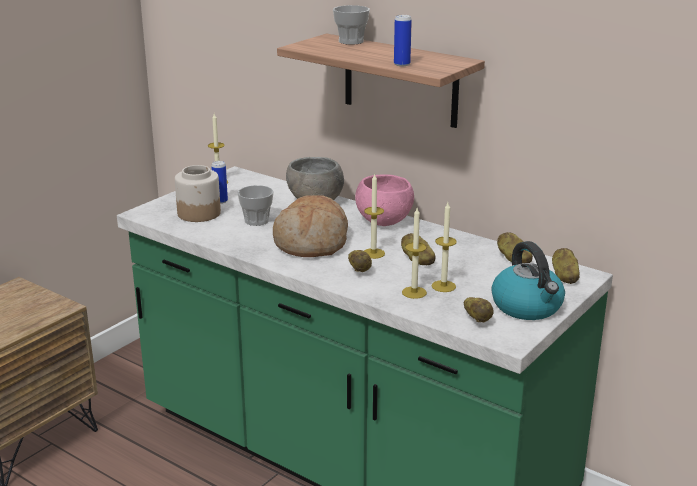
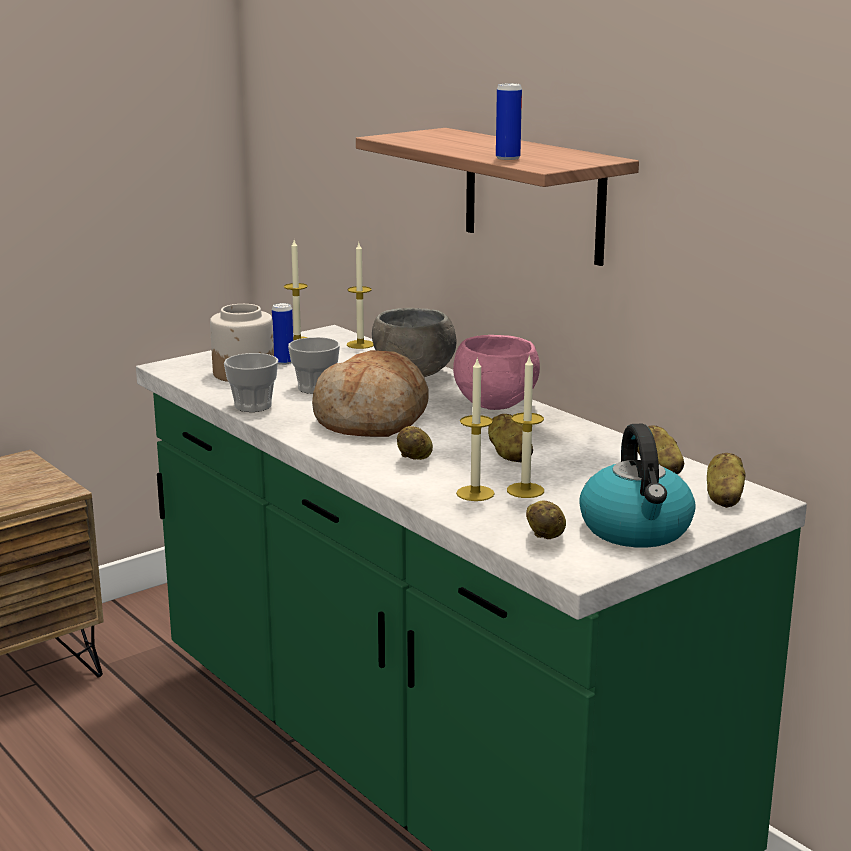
camera: 15 degrees right, 5 degrees down
cup [333,5,370,45] -> cup moved to [224,353,278,412]
candle [364,173,385,259] -> candle moved to [347,243,374,349]

